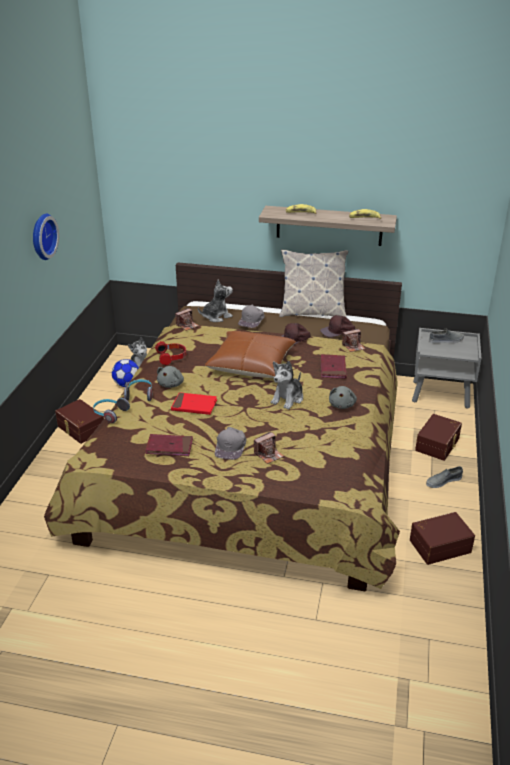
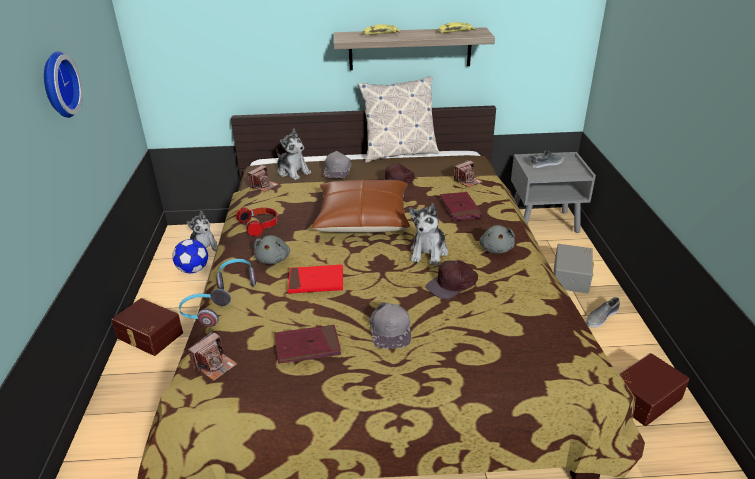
camera: 15 degrees left, 0 degrees up
plush toy [198,280,233,322] -> plush toy turned 90 degrees clockwise [276,129,311,180]
camera [254,431,284,464] -> camera moved to [188,332,237,381]
brown cap [320,315,355,337] -> brown cap moved to [426,260,478,299]
brown storage box [415,414,462,461] -> grey storage box [554,244,594,294]

